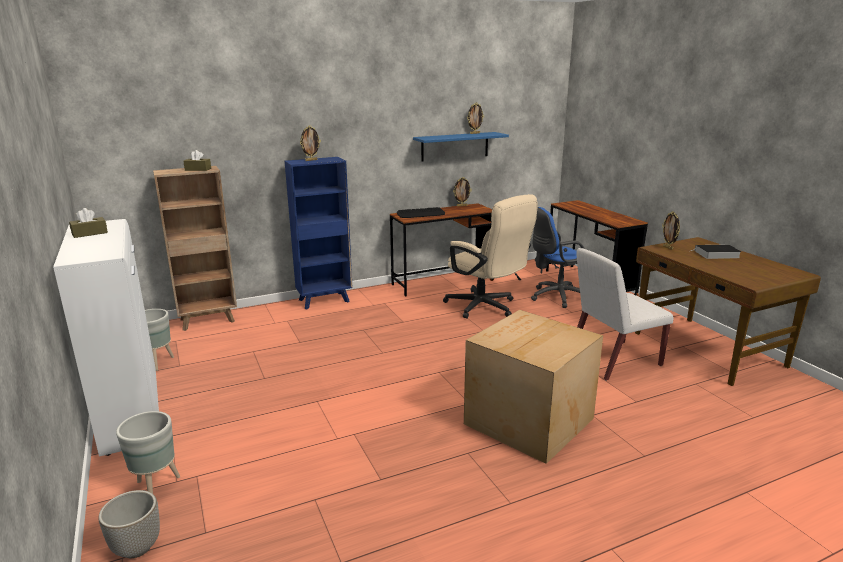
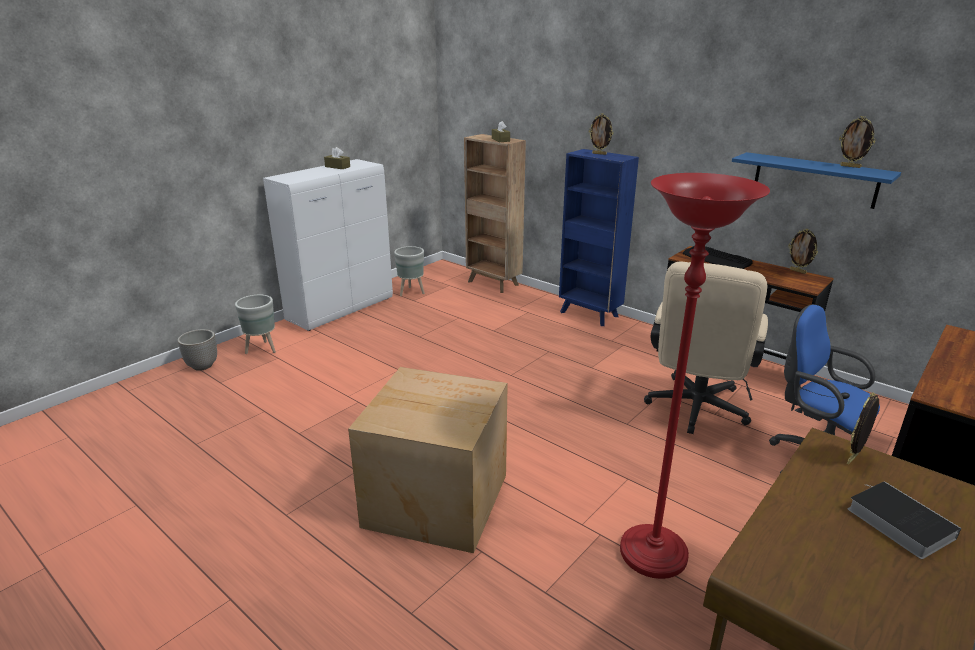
camera: 65 degrees right, 5 degrees up
white chair [577,248,673,381] -> red floor lamp [620,173,770,579]

